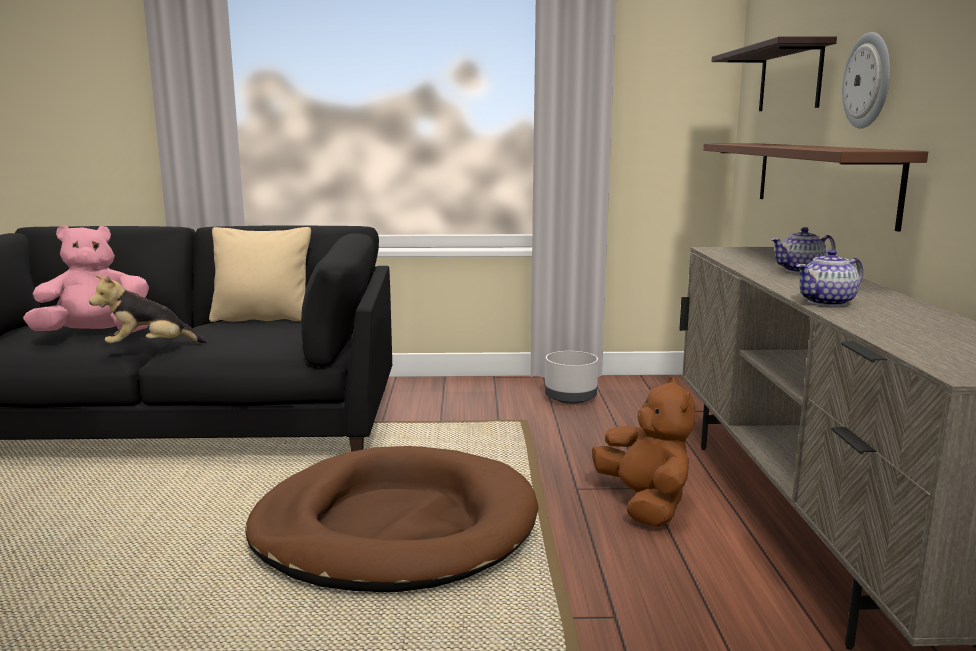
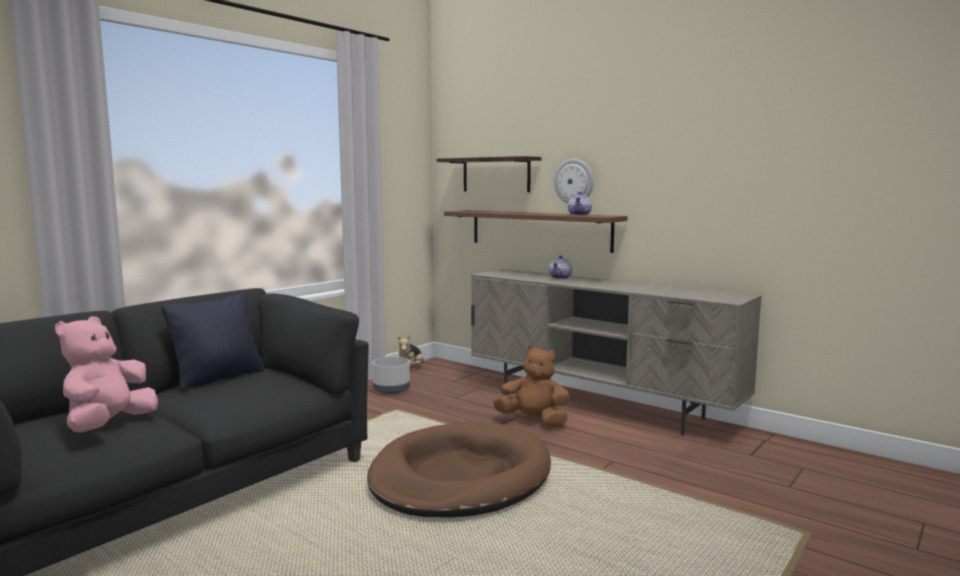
camera: 50 degrees left, 5 degrees down
plush toy [89,275,208,344] -> plush toy moved to [398,335,424,366]
beige pillow [209,227,311,322] -> black pillow [161,293,264,391]
teapot [796,249,863,306] -> teapot moved to [568,192,592,216]

